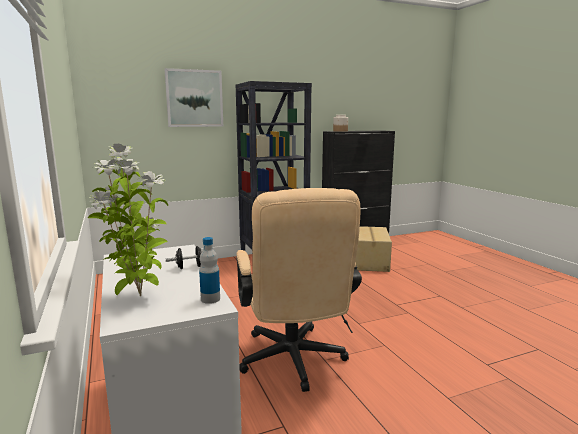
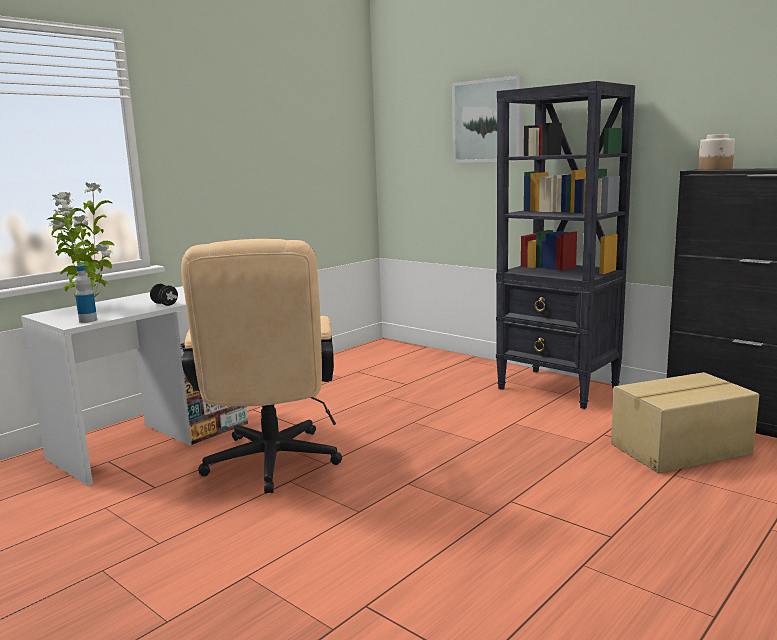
camera: 65 degrees right, 0 degrees up
beige office chair [236,188,362,392] -> beige office chair turned 60 degrees counterclockwise [181,239,342,494]

